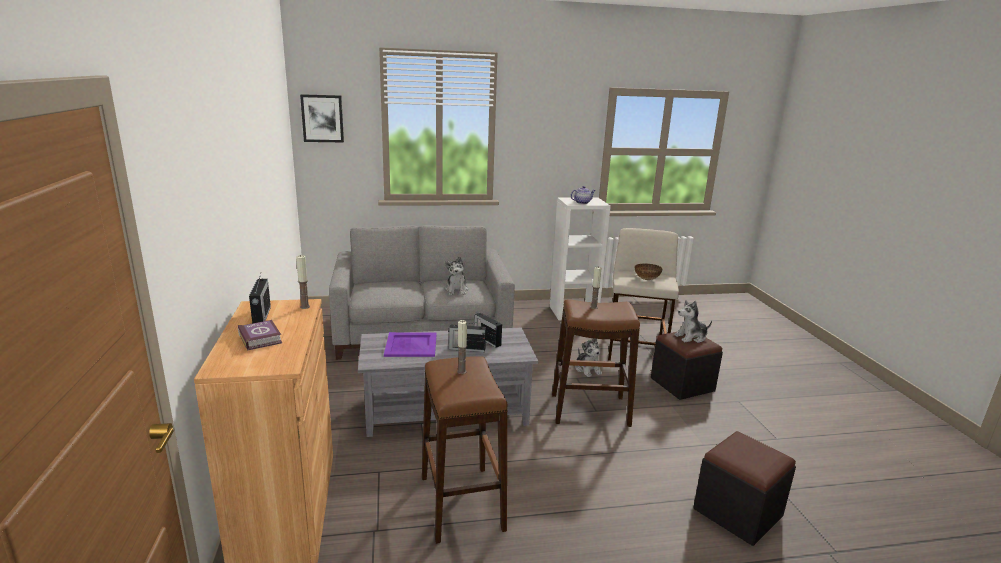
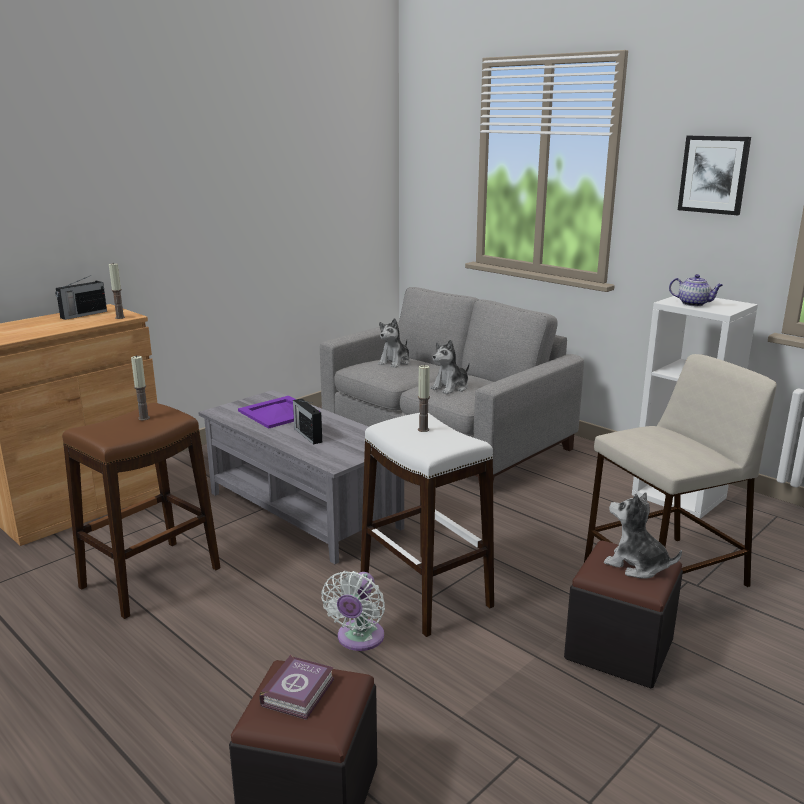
camera: 55 degrees right, 0 degrees up
book [238,320,282,351] -> book moved to [259,655,334,720]
picture [300,94,344,142] -> picture moved to [678,136,751,215]
radio [474,313,502,348] -> none
brown stool [552,299,640,427] -> white stool [361,413,494,637]
plush toy [575,338,602,377] -> plush toy moved to [378,318,410,368]
bowl [634,264,662,280] -> none
none -> white fan [321,571,385,651]

